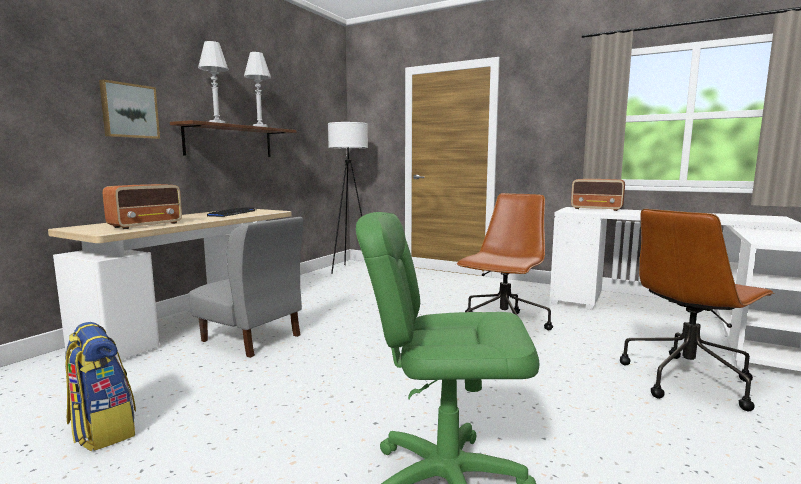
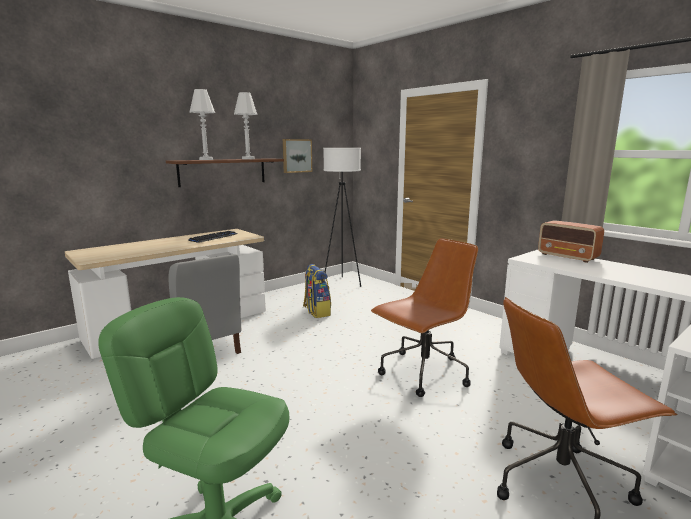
camera: 20 degrees right, 5 degrees up
backpack [65,322,136,451] -> backpack moved to [303,264,331,318]
picture [99,79,160,139] -> picture moved to [283,139,312,173]
radio [103,184,182,229] -> none

